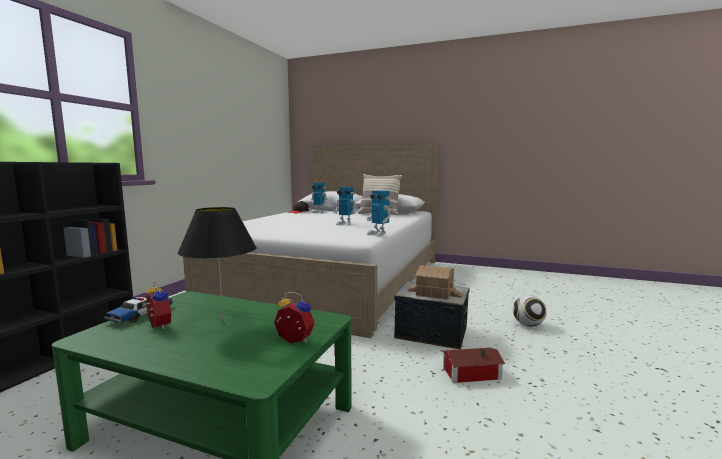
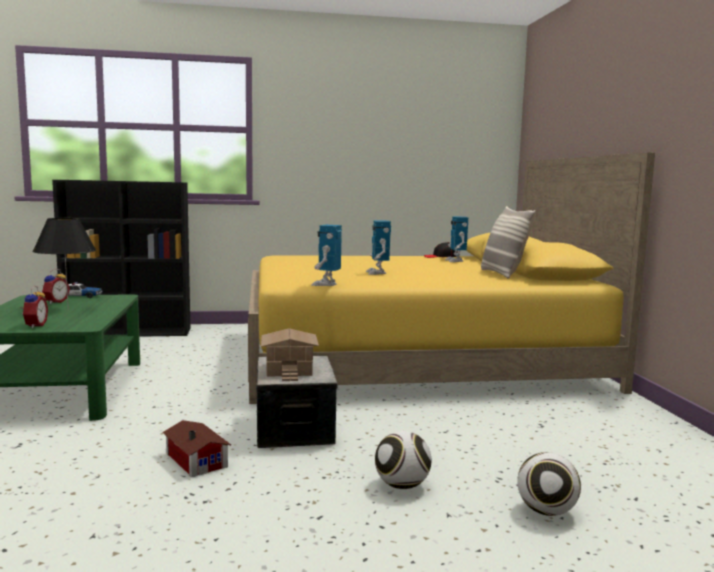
camera: 60 degrees right, 0 degrees up
white bed [183,144,439,338] -> yellow bed [248,152,655,404]
none -> football [517,452,581,516]

